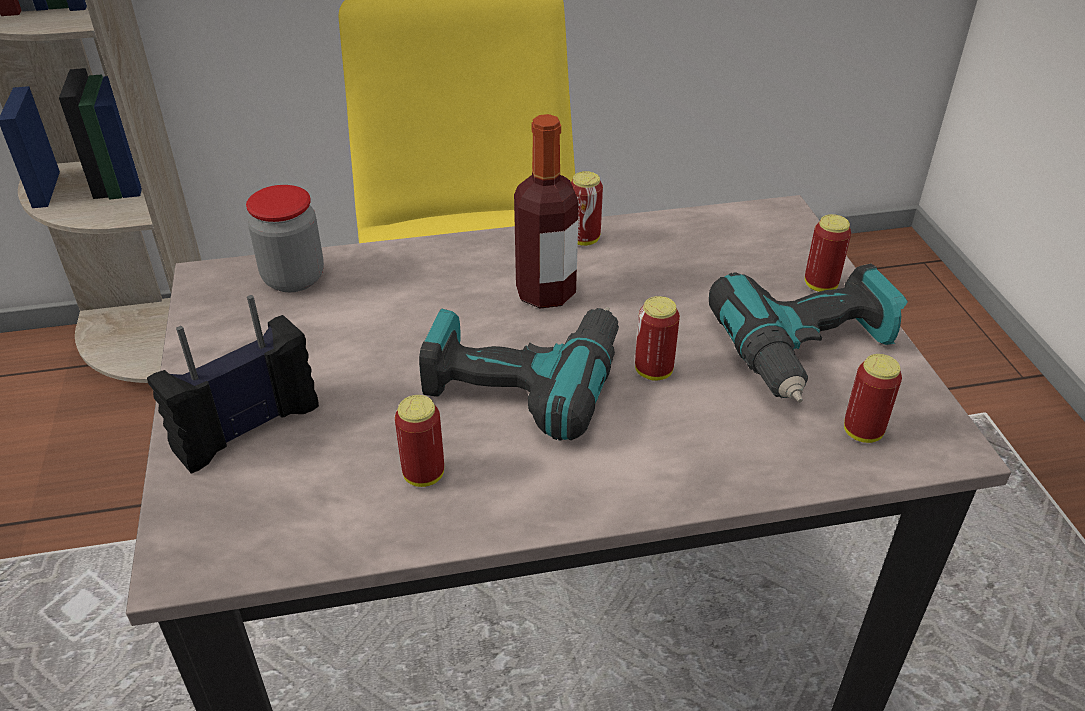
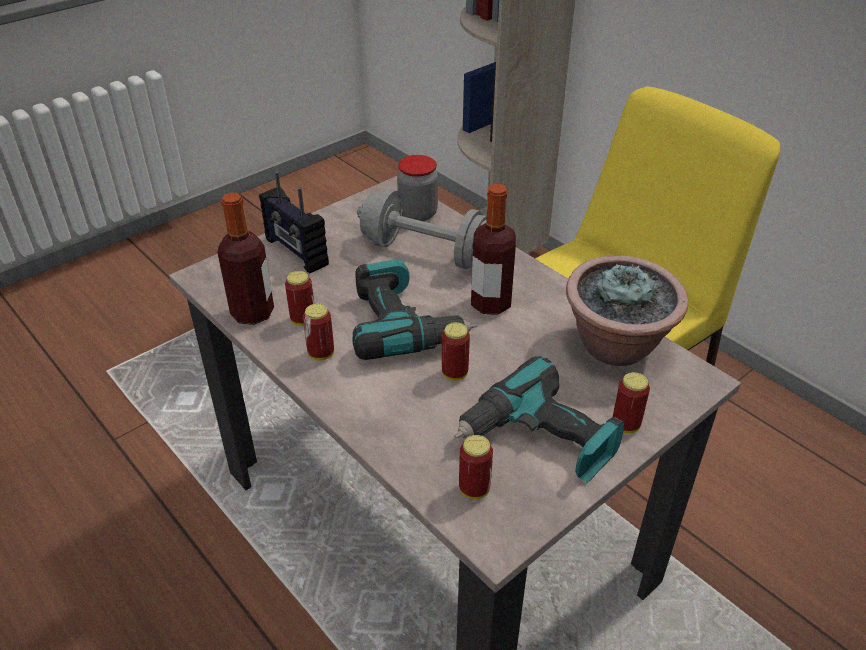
camera: 60 degrees right, 0 degrees up
radio [147,295,319,473] -> radio turned 150 degrees counterclockwise [259,172,329,273]
can [571,171,603,246] -> can moved to [303,304,334,361]
none -> bottle [217,192,274,325]
none -> grey dumbbell [357,189,487,269]
none -> potted plant [566,256,689,366]

